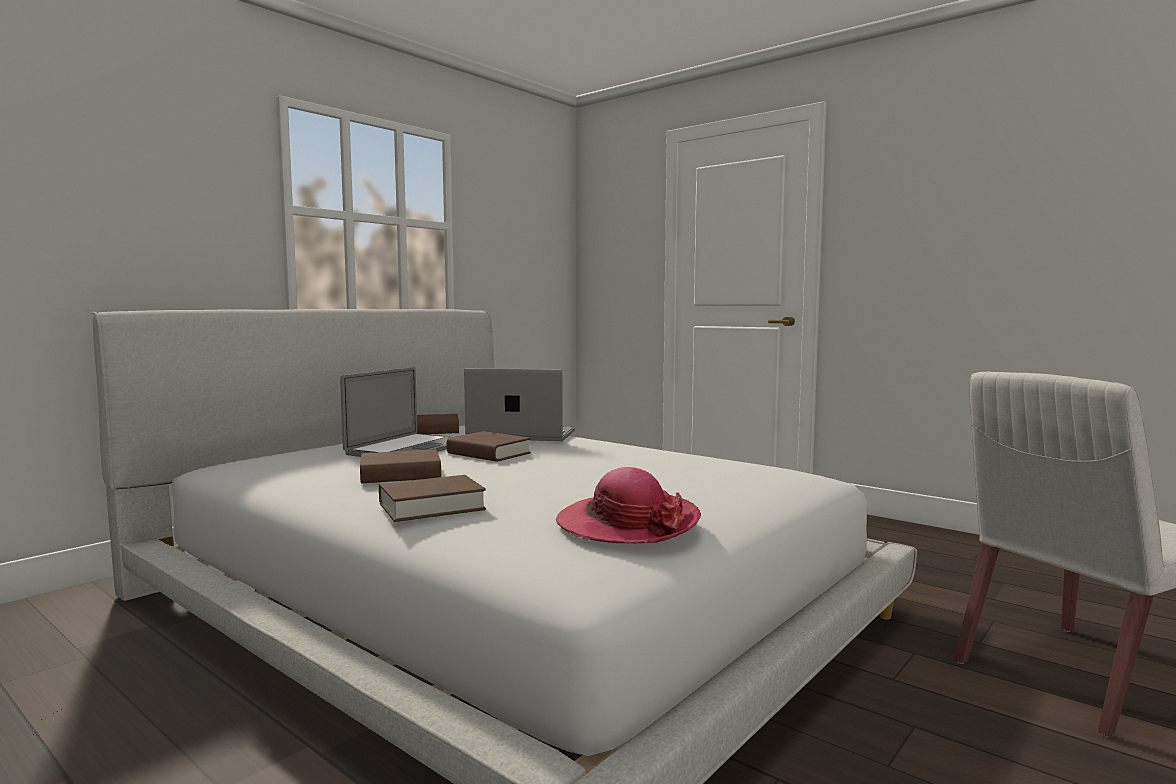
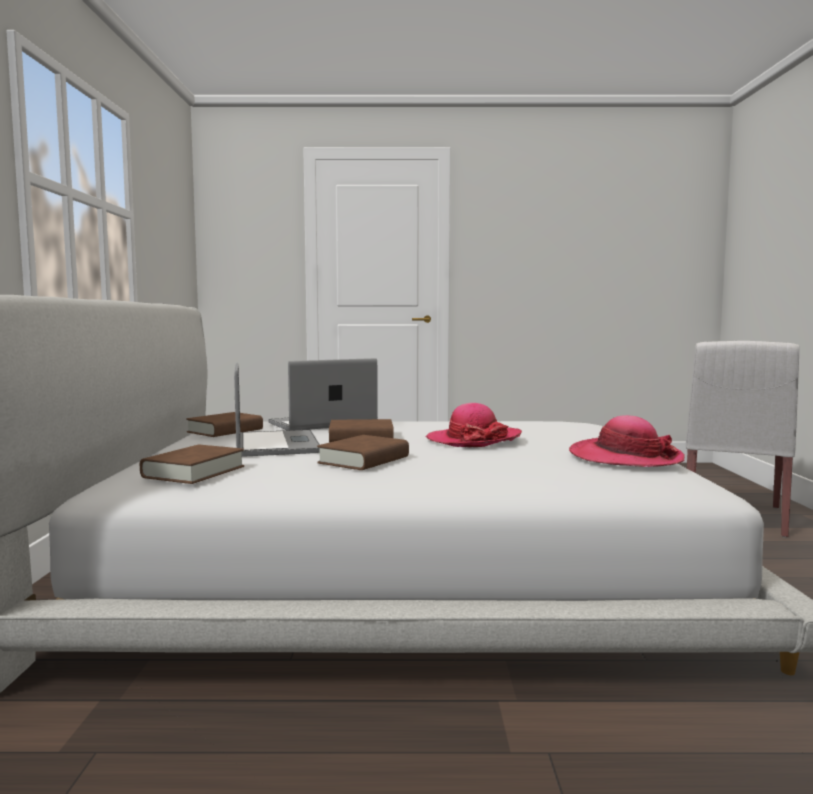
camera: 40 degrees left, 0 degrees up
brown book [379,475,486,522] -> brown book moved to [140,445,244,484]
none -> hat [426,403,522,447]

